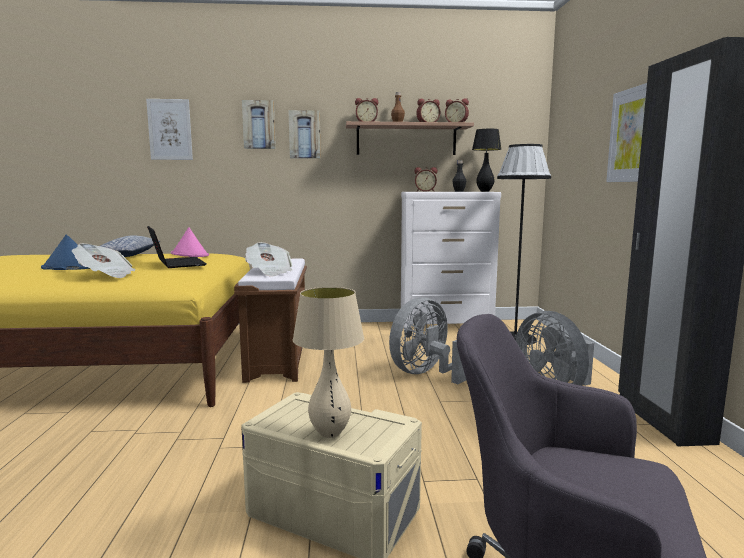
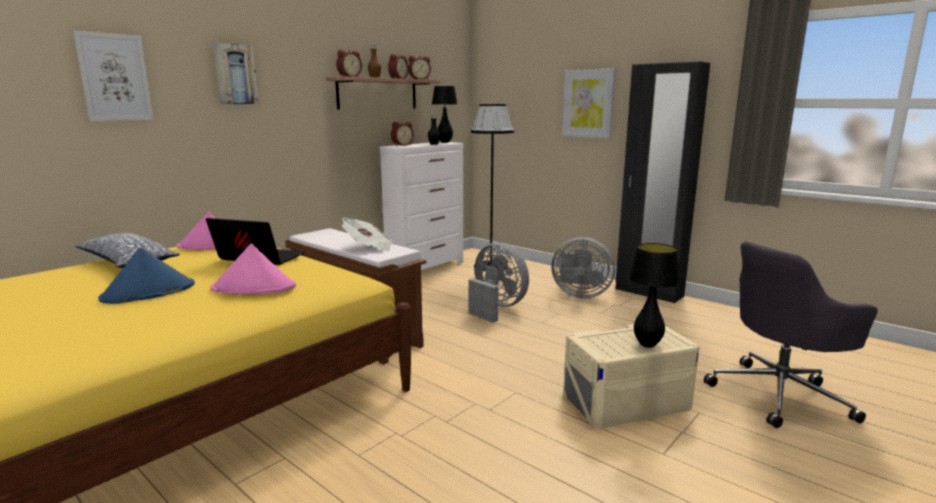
camera: 45 degrees left, 5 degrees up
newspaper [72,243,135,278] -> pink hat [210,244,296,294]
picture [288,110,321,159] -> none
beige table lamp [293,287,364,438] -> black table lamp [628,243,680,347]
grey fan [389,297,466,384] -> grey fan turned 135 degrees clockwise [469,242,529,323]

